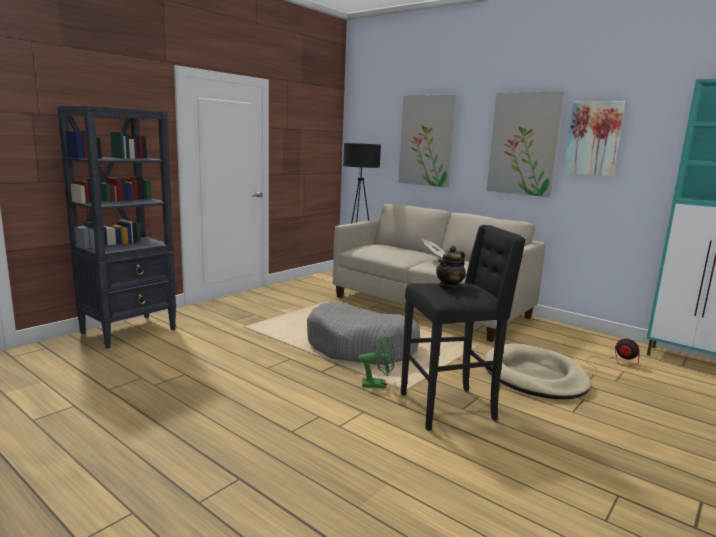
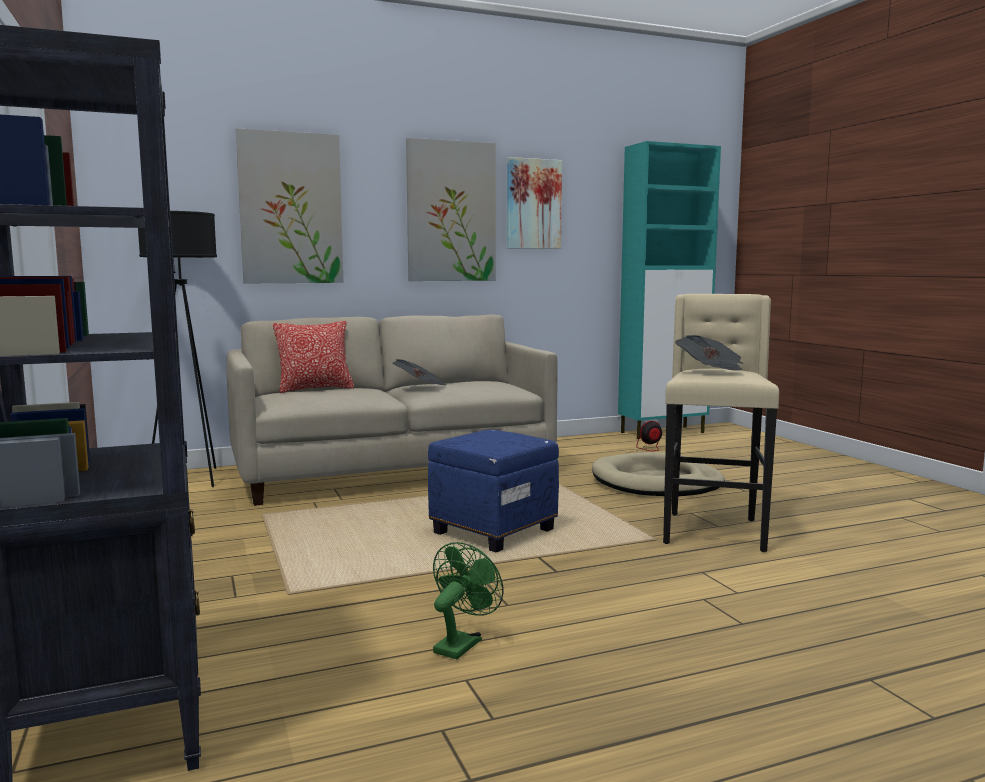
camera: 60 degrees left, 5 degrees down
grey dog bed [307,302,420,365] -> blue ottoman [428,430,559,552]
green fan [358,335,395,388] -> green fan moved to [433,542,504,659]
black stool [401,225,526,431] -> beige stool [663,294,779,552]
teapot [436,246,466,290] -> newspaper [675,335,744,371]
none -> pillow [273,321,354,393]

